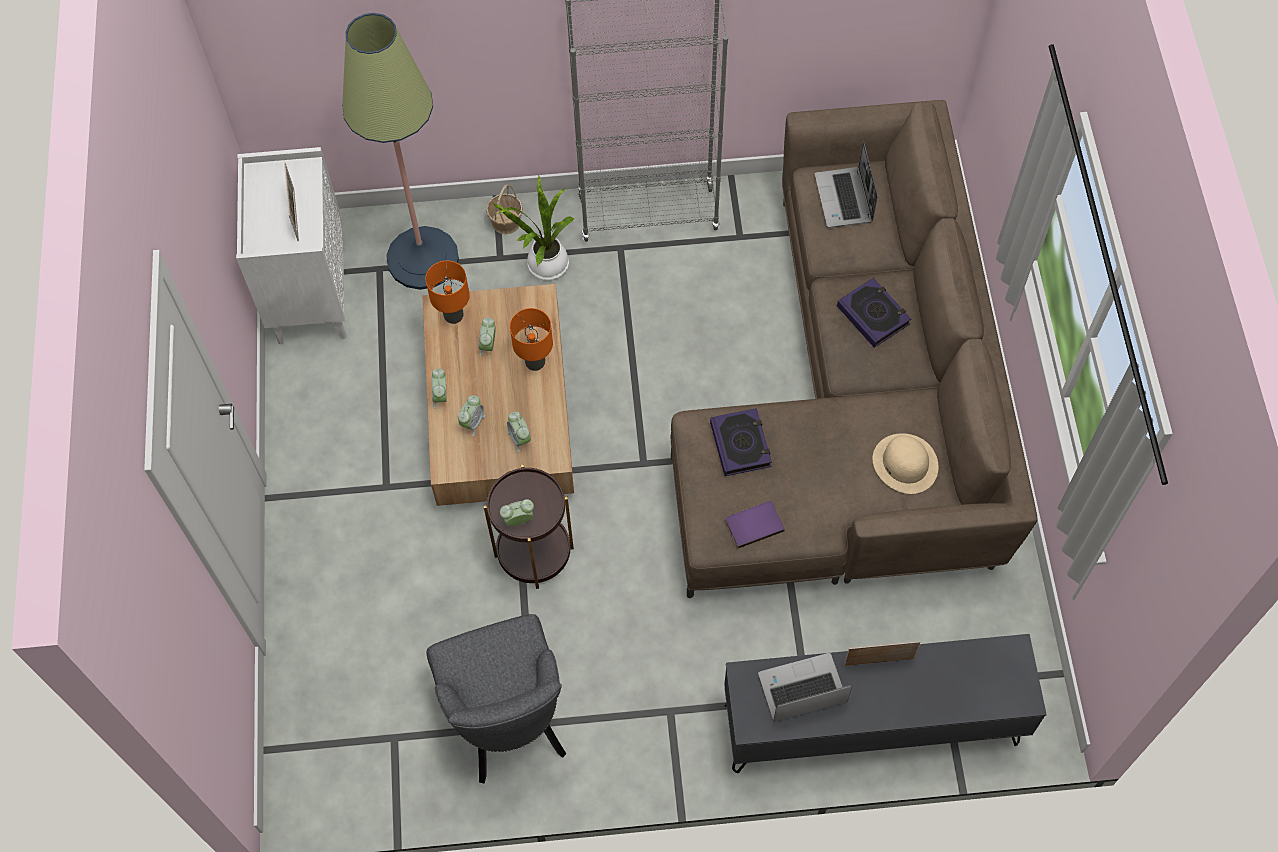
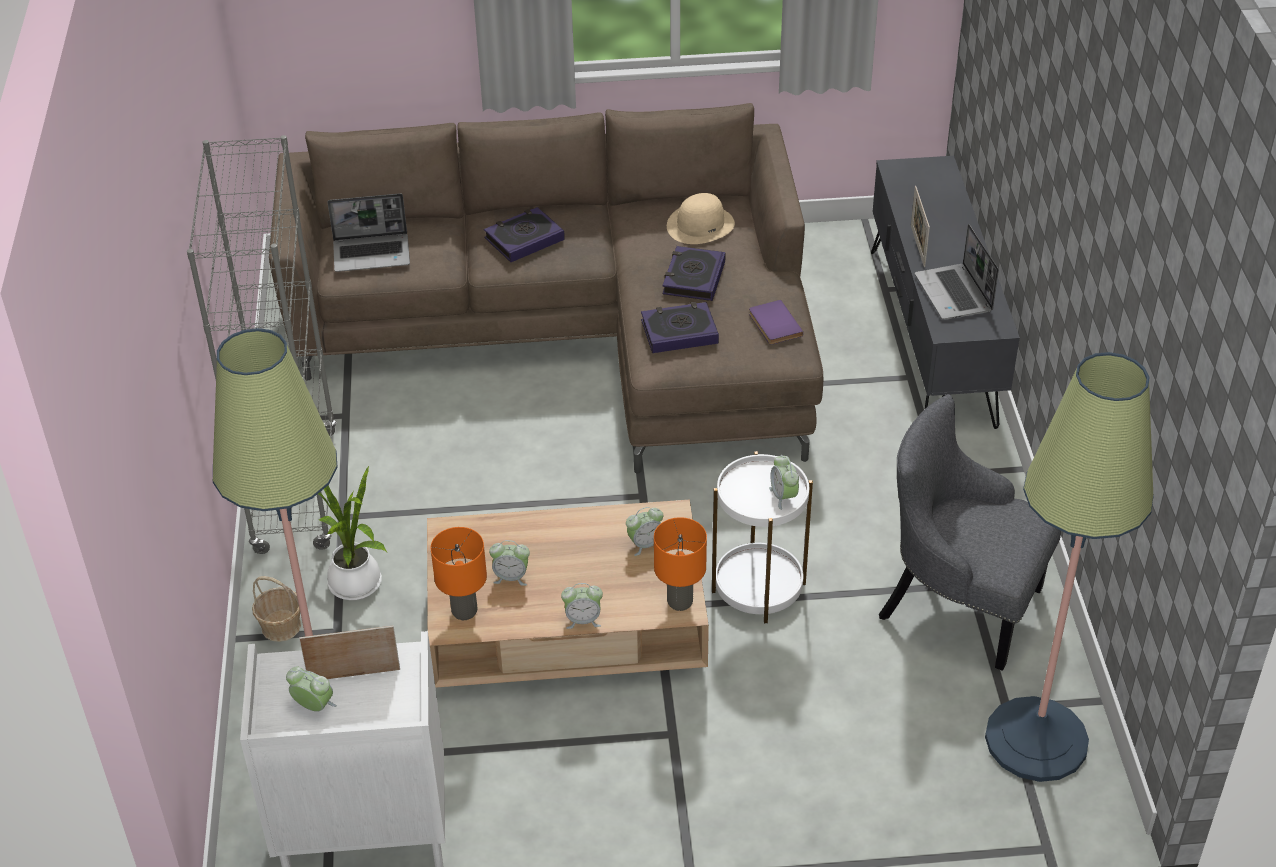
camera: 90 degrees left, 20 degrees down
grey armchair [427,614,566,784] -> grey armchair turned 135 degrees counterclockwise [879,394,1061,671]
alarm clock [458,395,486,436] -> alarm clock moved to [286,667,337,712]
brown side table [484,465,574,589] -> white side table [712,451,813,623]
orange table lamp [510,308,553,371] -> orange table lamp moved to [654,517,707,611]
none -> book [662,246,726,301]
none -> floor lamp [985,352,1154,782]

